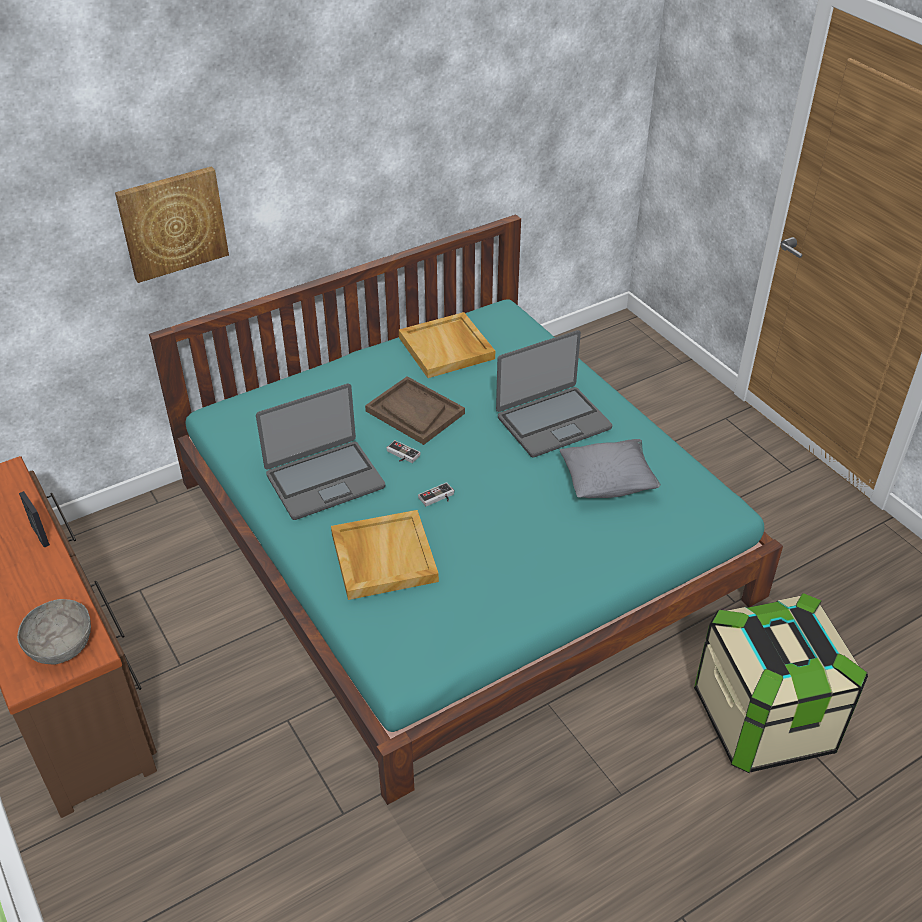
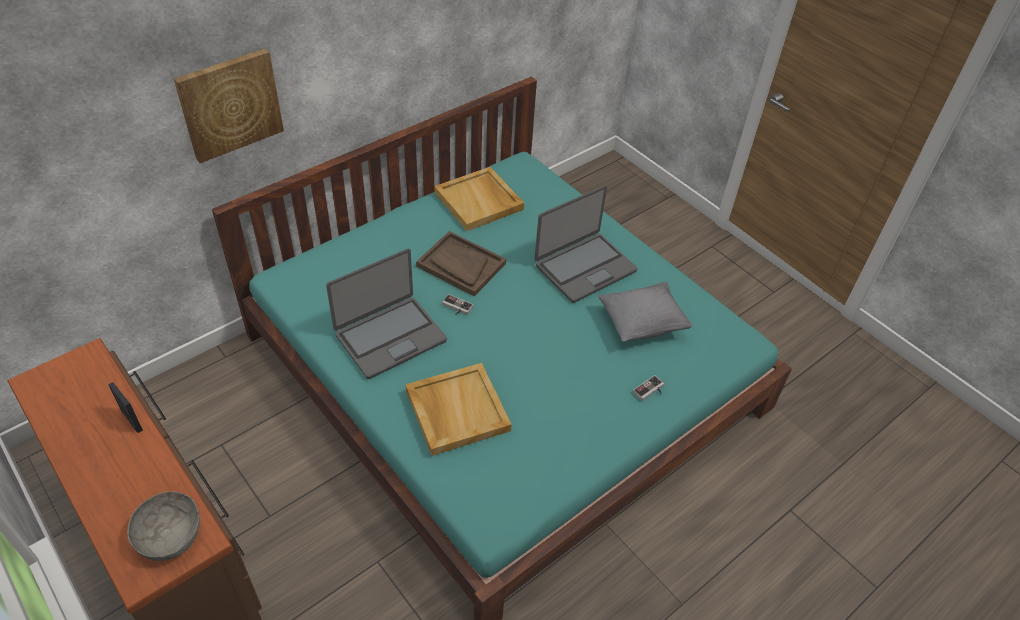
camera: 10 degrees left, 5 degrees up
game controller [418,482,454,506] -> game controller moved to [633,375,664,401]
storage box [694,593,868,773] -> none

